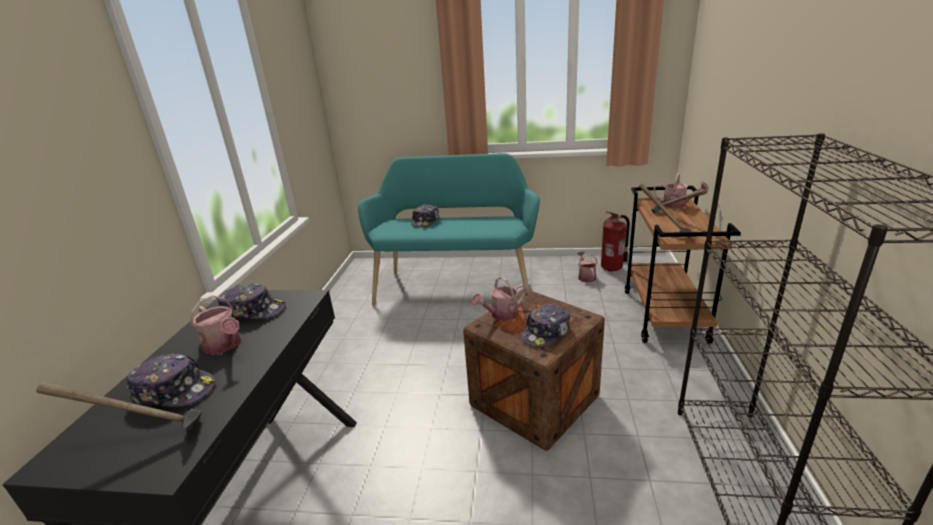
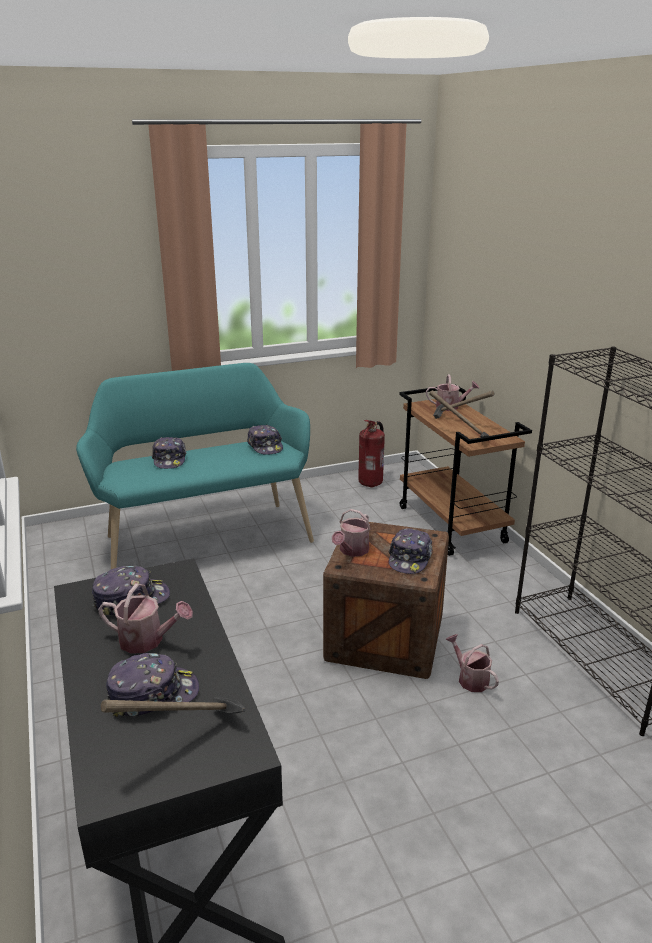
camera: 30 degrees left, 0 degrees up
watering can [577,251,598,283] -> watering can moved to [445,634,499,692]
none -> cap [247,425,283,455]

